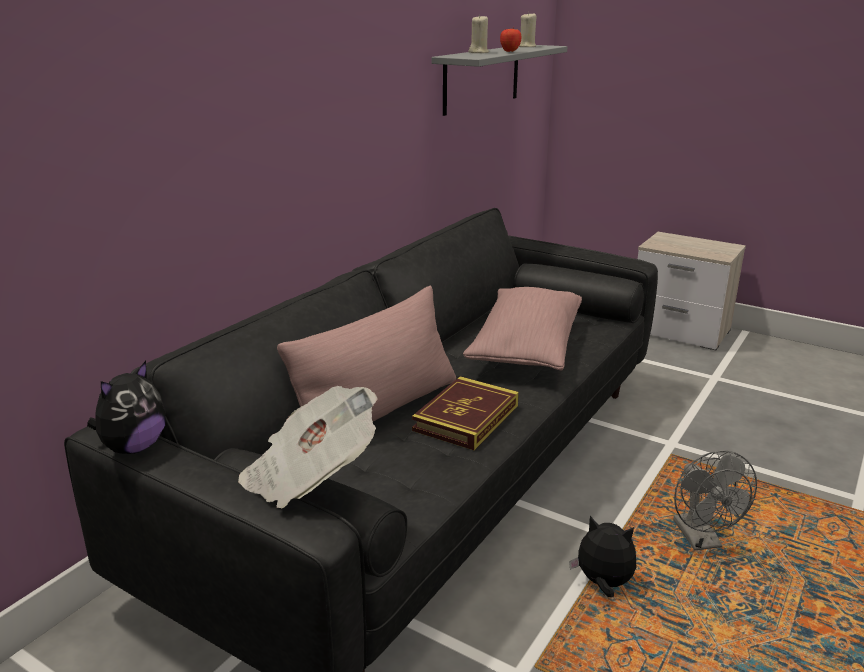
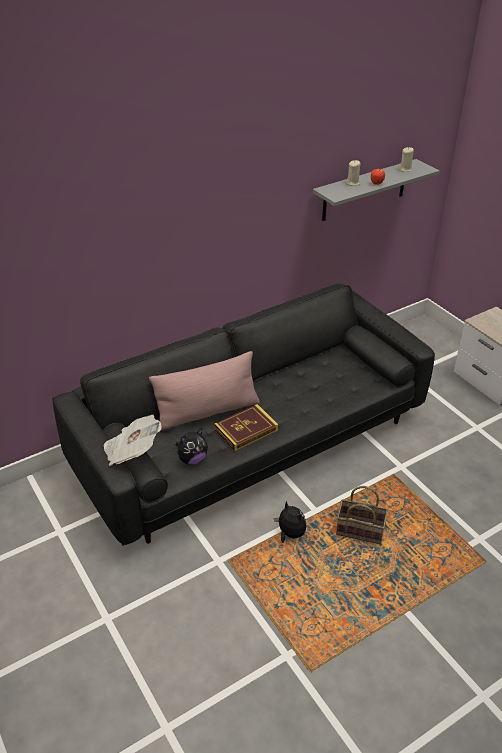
camera: 25 degrees right, 15 degrees up
plush toy [87,361,166,454] -> plush toy moved to [176,429,208,465]
pink pillow [463,287,582,370] -> none
grey fan [673,451,757,550] -> basket [336,486,388,544]

